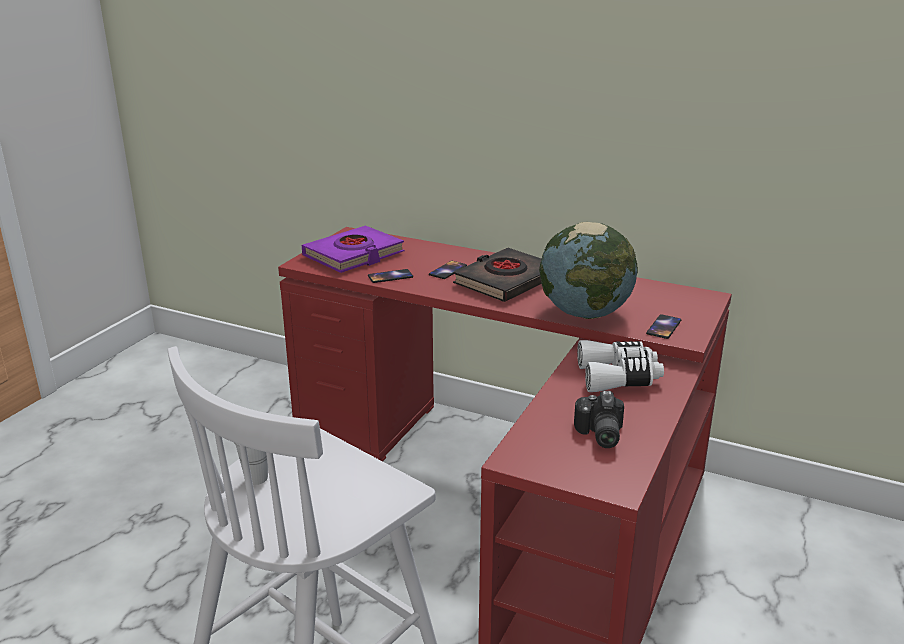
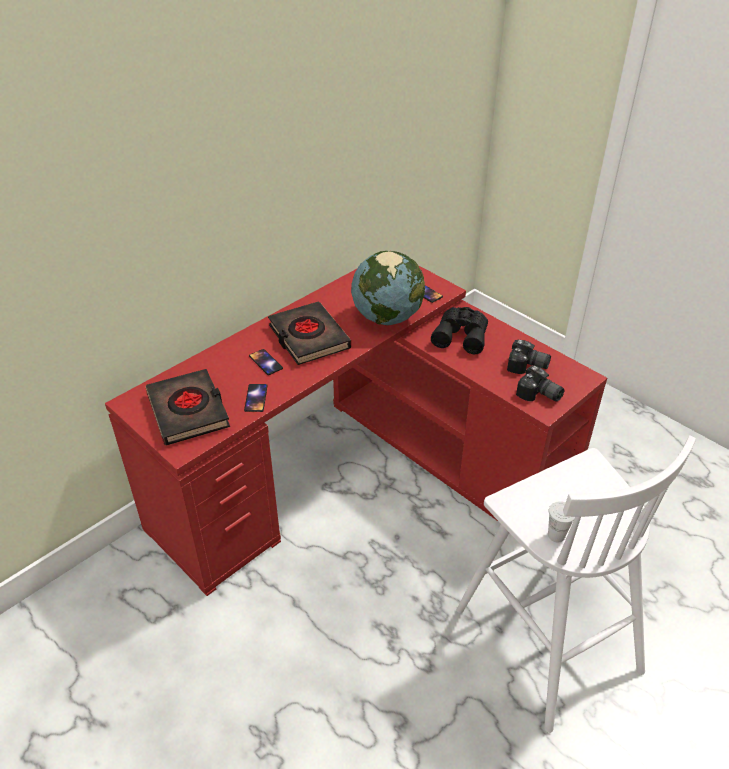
camera: 70 degrees left, 15 degrees up
purple book [302,226,404,273] -> black book [145,369,230,445]
white binoculars [577,340,664,392] -> black binoculars [431,307,488,354]
none -> camera [516,365,565,402]

